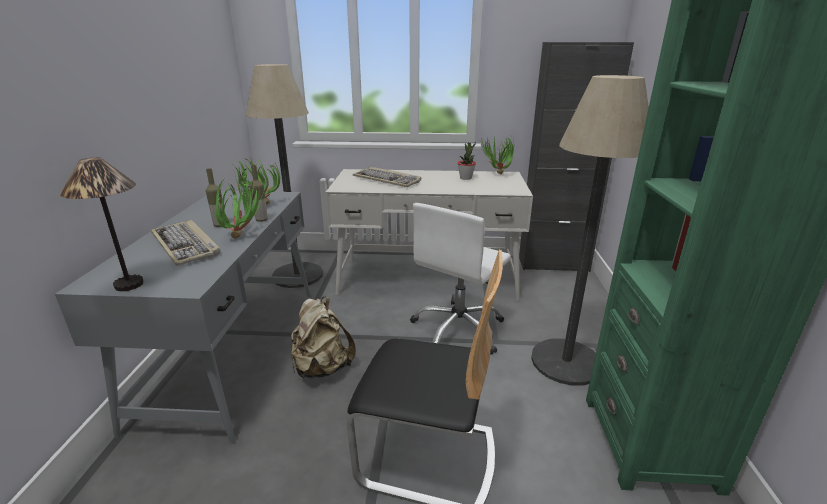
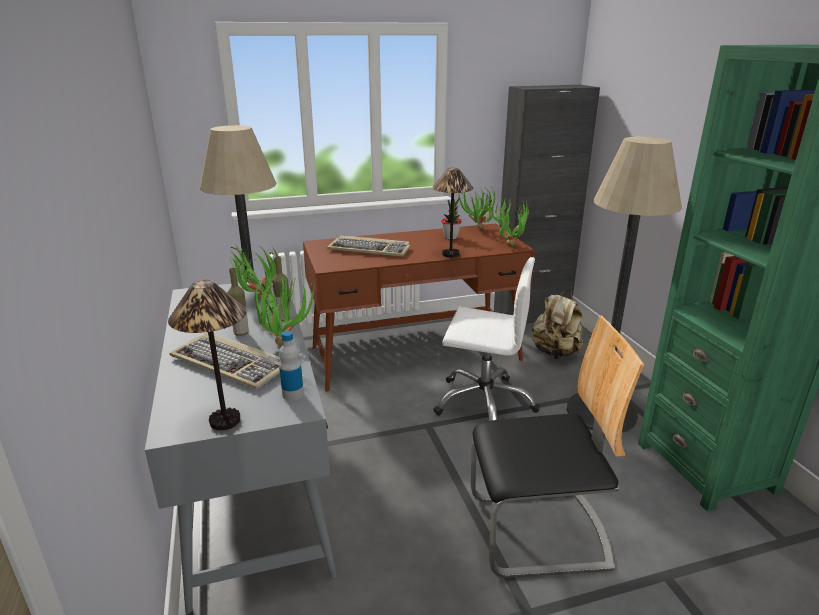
camera: 20 degrees left, 0 degrees up
beige backpack [291,296,356,379] -> beige backpack moved to [532,290,583,359]
white desk [325,169,533,301] -> brown desk [303,224,535,392]
white office chair [410,203,511,355] -> white office chair turned 90 degrees counterclockwise [433,257,540,421]
none -> bottle [279,331,304,401]
none -> table lamp [432,168,473,257]
none -> potted plant [488,197,529,246]

